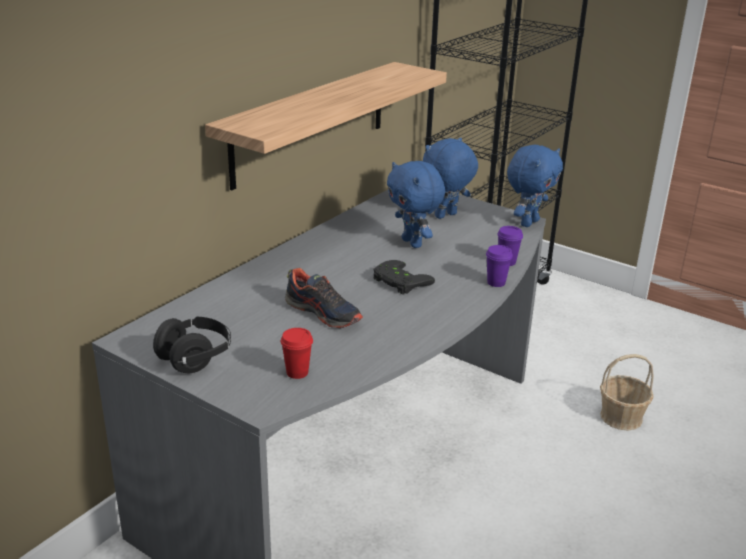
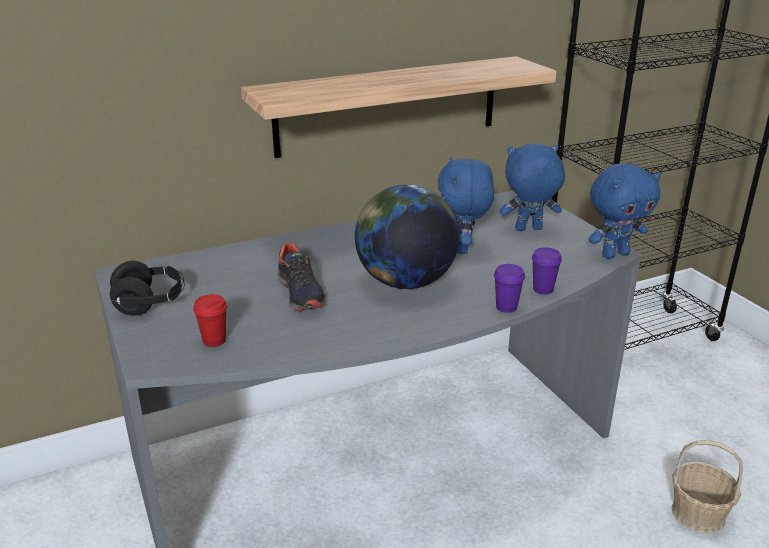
camera: 30 degrees right, 0 degrees up
black game controller [373,260,435,294] -> globe [355,185,459,289]

